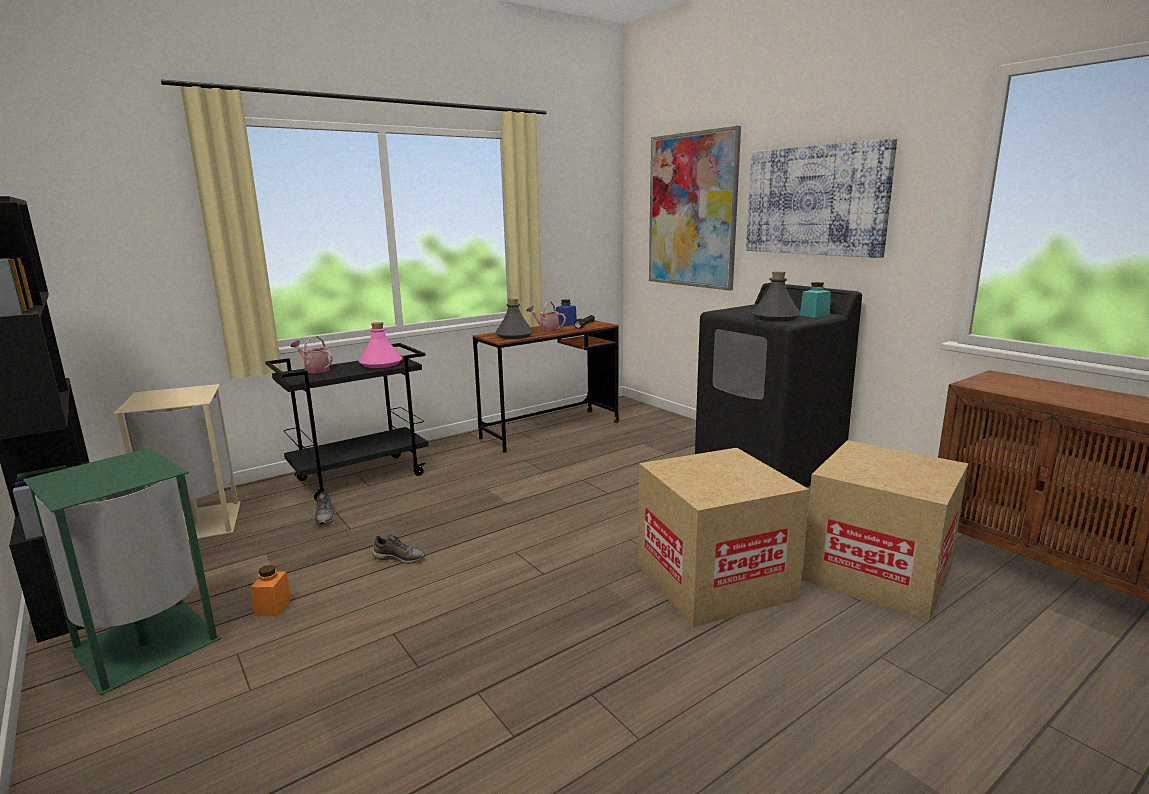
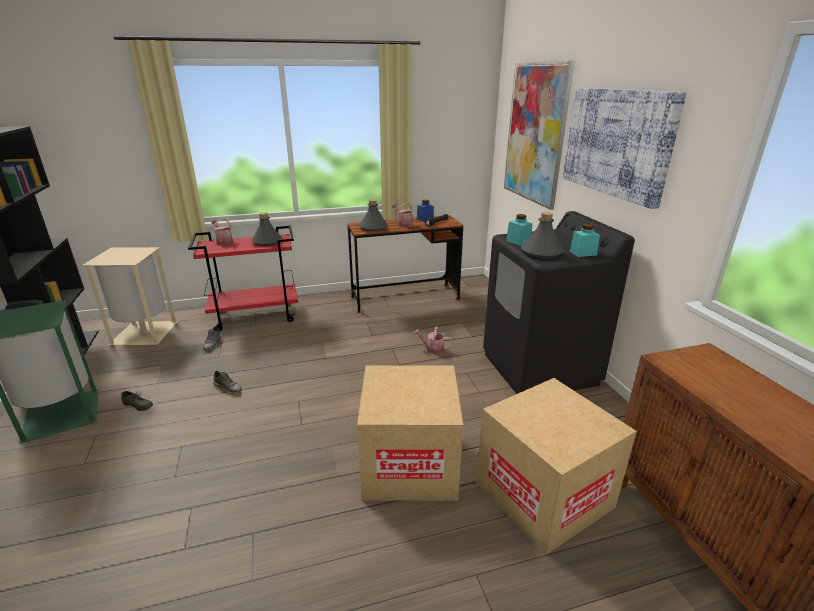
camera: 20 degrees right, 10 degrees up
orange jar [251,565,292,616] -> grey shoe [121,391,153,411]
black cart [265,343,429,500] -> red cart [188,226,298,331]
pink bottle [359,322,403,368] -> grey bottle [251,212,283,246]
none -> watering can [413,326,453,354]
none -> turquoise jar [506,214,533,246]

